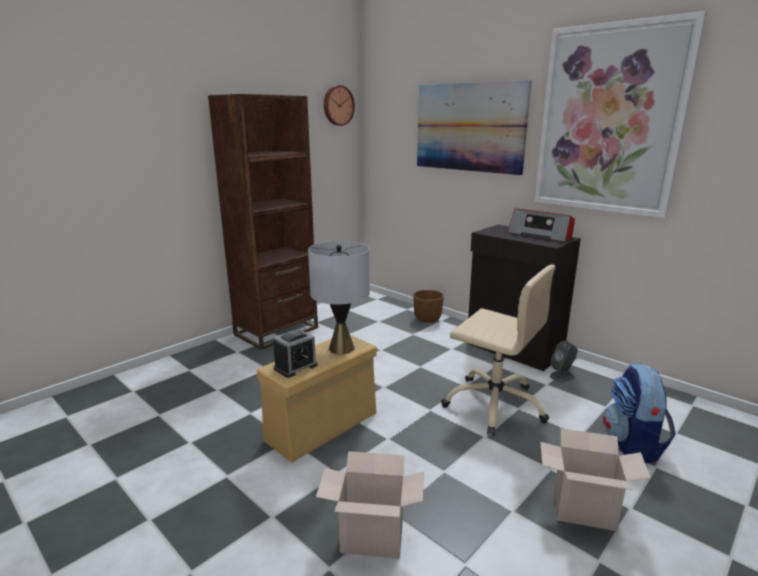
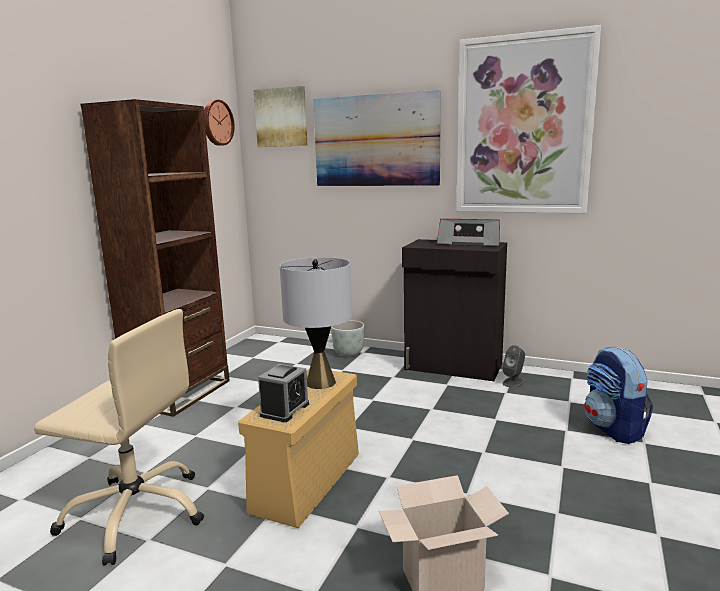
camera: 20 degrees left, 5 degrees down
brown planter [413,290,444,323] -> grey planter [331,320,365,357]
beige office chair [441,264,556,436] -> beige office chair moved to [34,309,204,566]
cardboard box [540,428,651,531] -> none
none -> picture [254,86,308,147]

